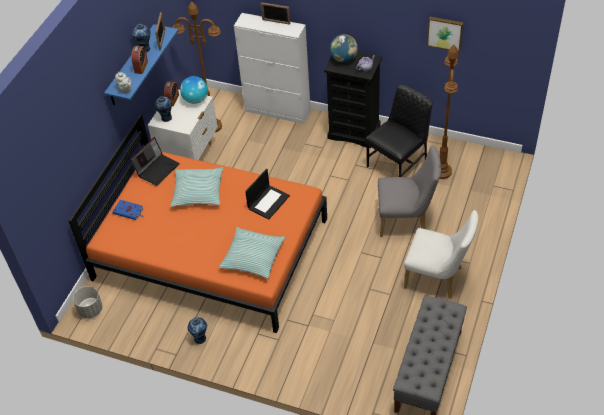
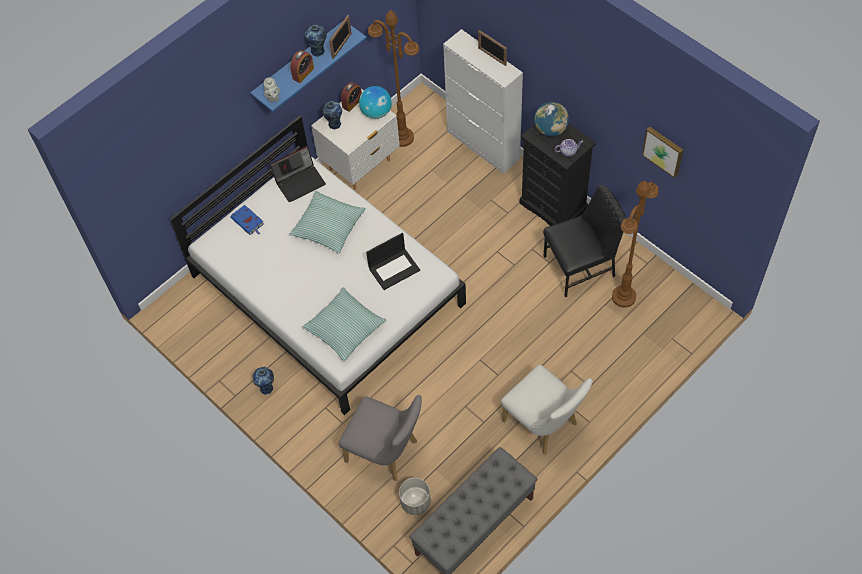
camera: 25 degrees right, 10 degrees up
orange bed [68,114,327,333] -> white bed [169,115,466,415]
grey planter [73,286,103,318] -> grey planter moved to [399,478,431,515]
grey chair [378,145,441,237] -> grey chair moved to [339,395,422,482]

